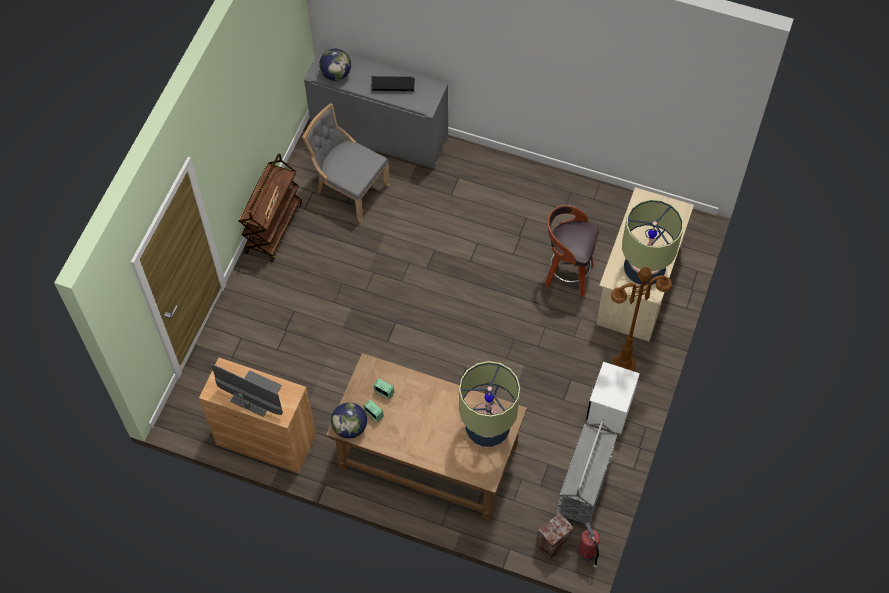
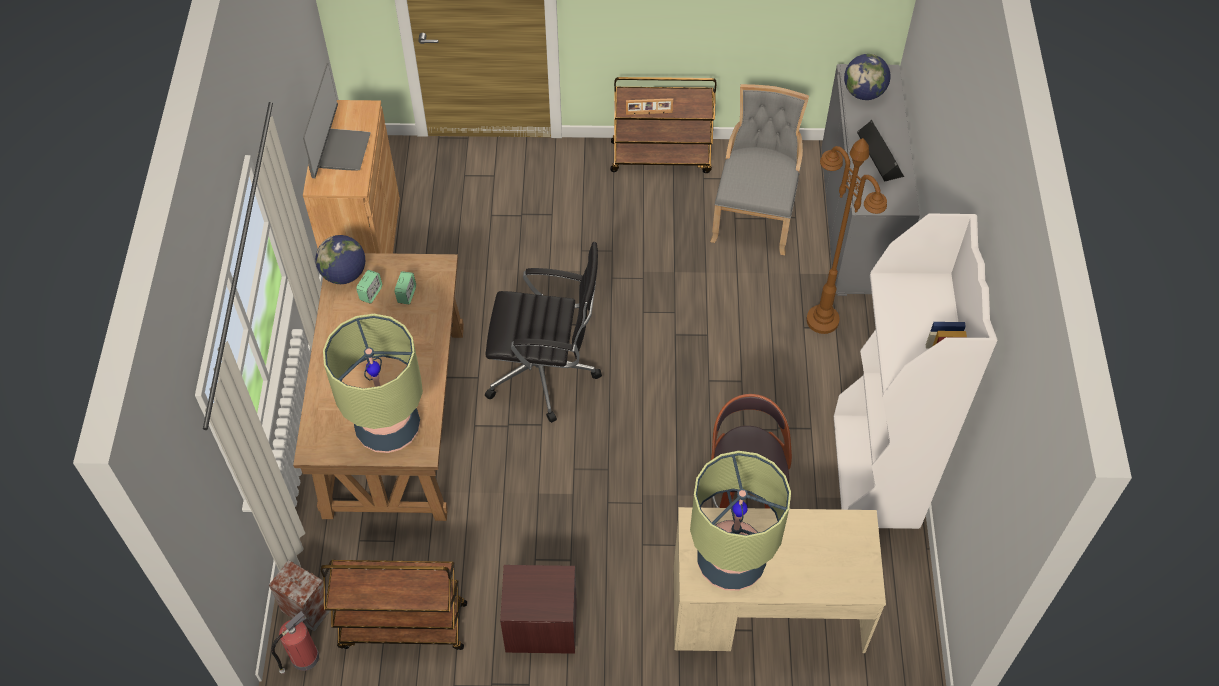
camera: 70 degrees right, 5 degrees down
grey cart [556,419,617,528] -> brown cart [320,560,467,650]
white nightstand [586,362,640,434] -> brown nightstand [500,565,577,654]
brown floor lamp [611,267,672,371] -> brown floor lamp moved to [807,138,887,334]
none -> black office chair [485,242,602,423]
none -> white bookcase [834,213,997,529]

